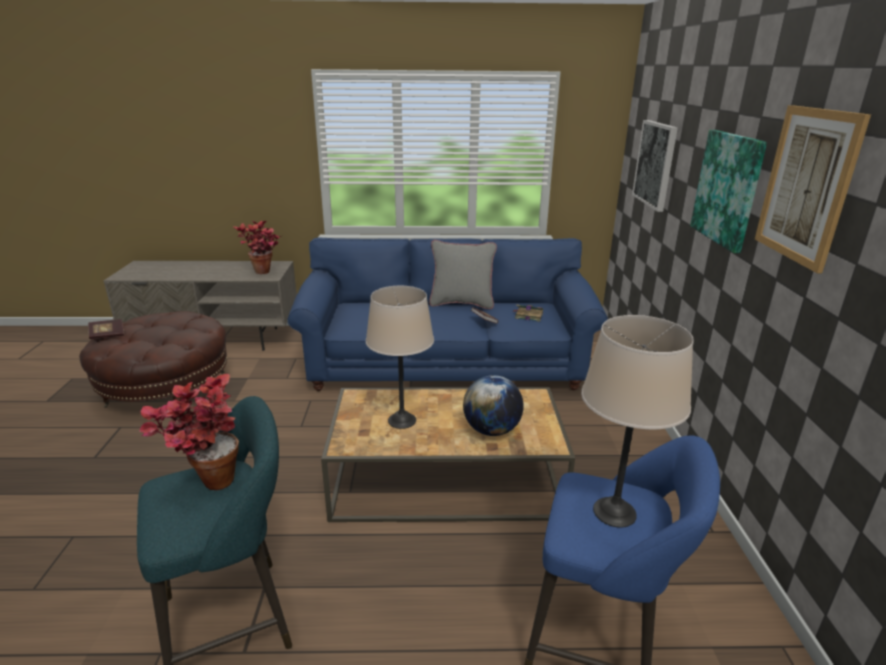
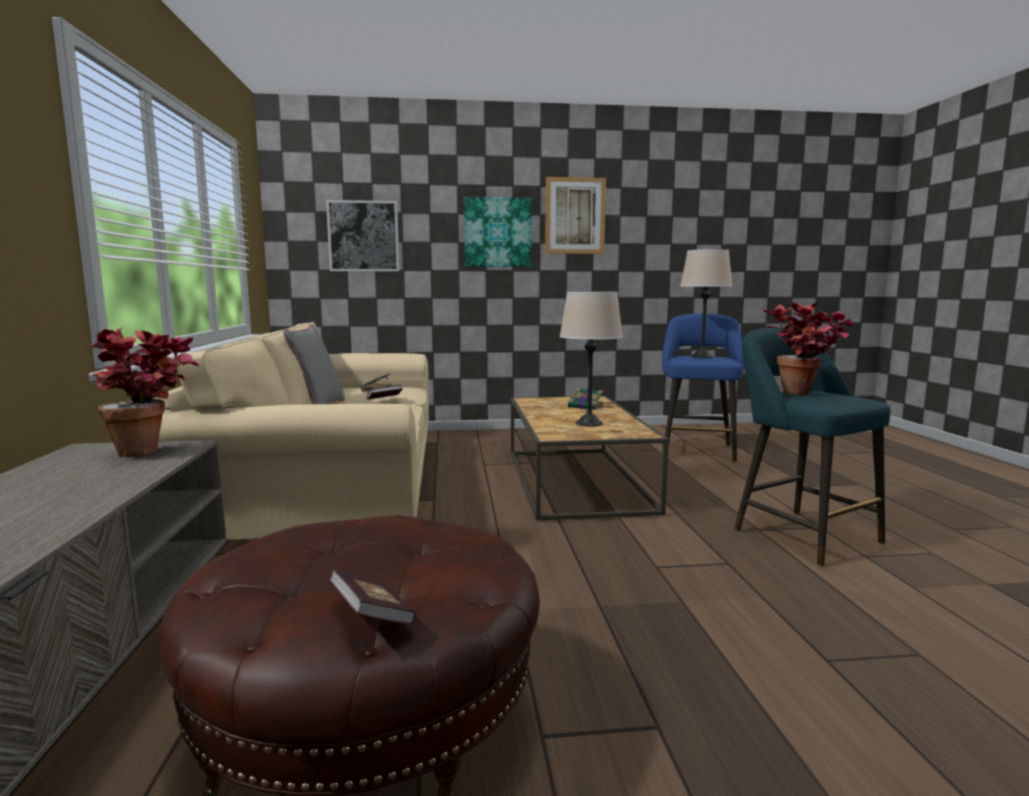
camera: 95 degrees left, 15 degrees down
blue sofa [287,238,608,391] -> beige sofa [154,321,429,540]
globe [463,375,524,436] -> book [568,388,604,410]

